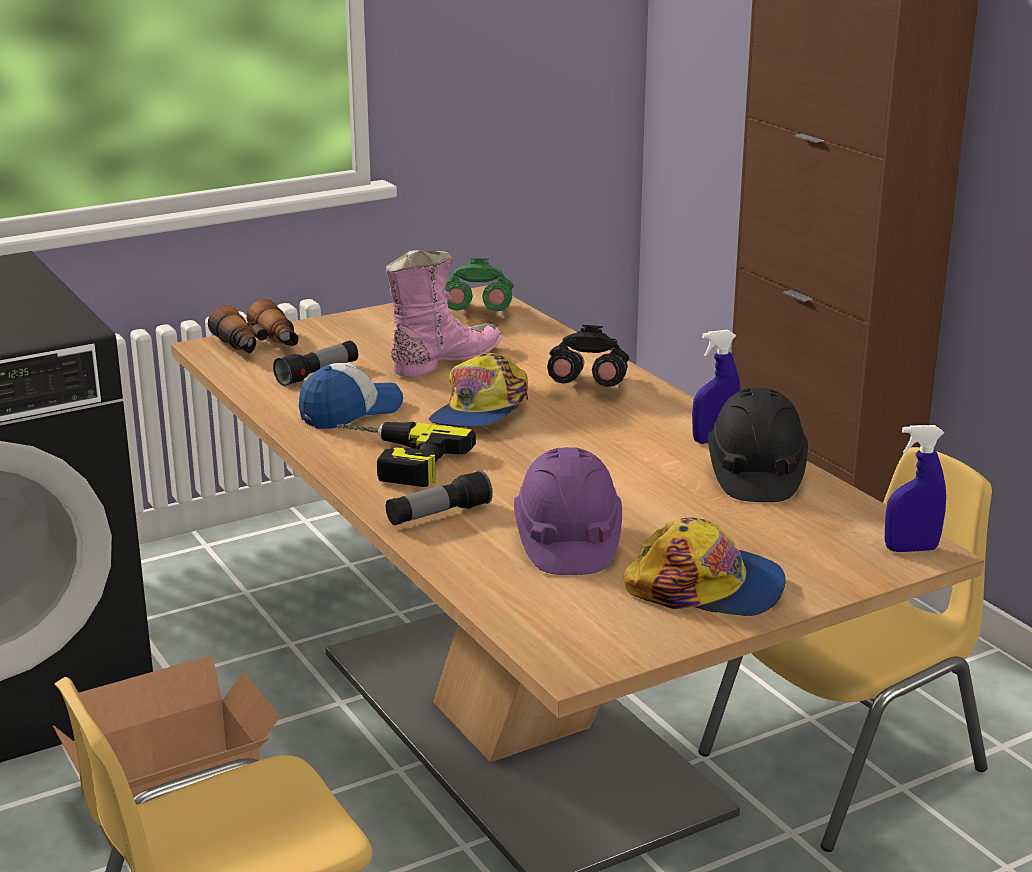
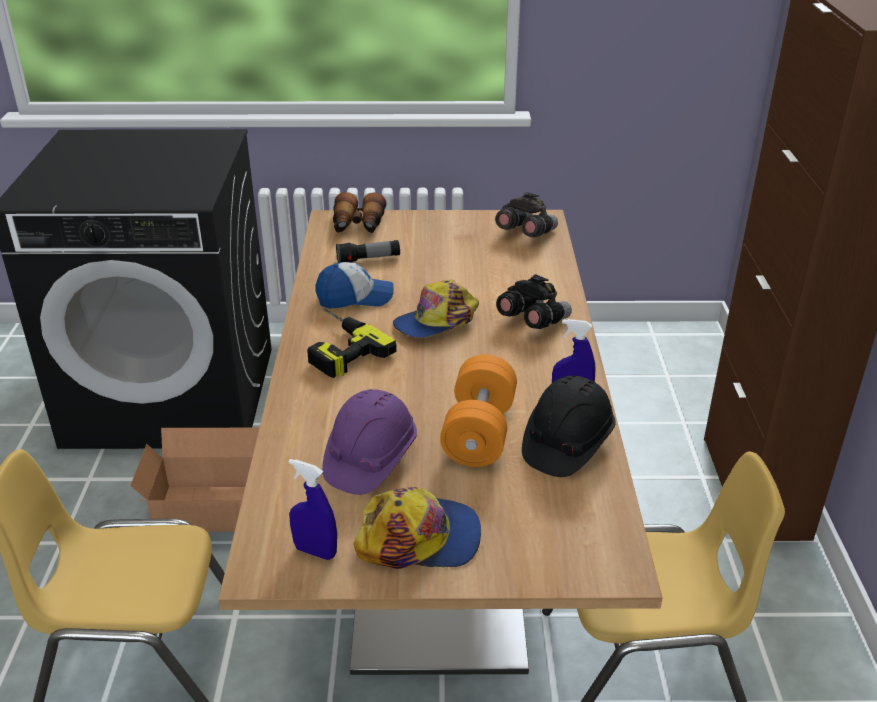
camera: 30 degrees right, 10 degrees up
pink boot [386,250,502,378] -> none
flashlight [386,470,493,525] -> none
green binoculars [445,258,514,312] -> grey binoculars [495,192,558,237]
cap [624,517,786,616] -> cap turned 45 degrees counterclockwise [354,487,481,569]
blue spray bottle [885,425,946,552] -> blue spray bottle moved to [289,459,337,560]
none -> orange dumbbell [440,354,517,467]

